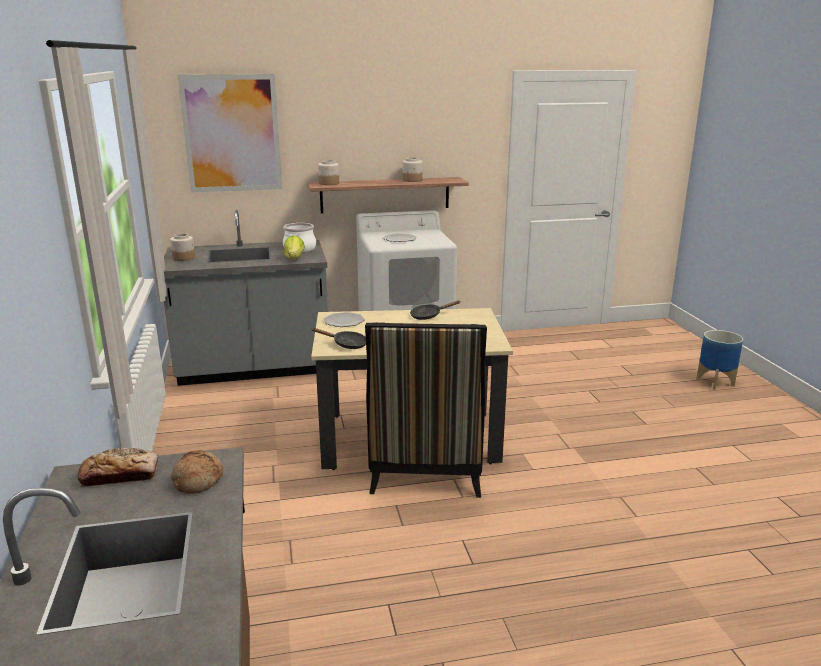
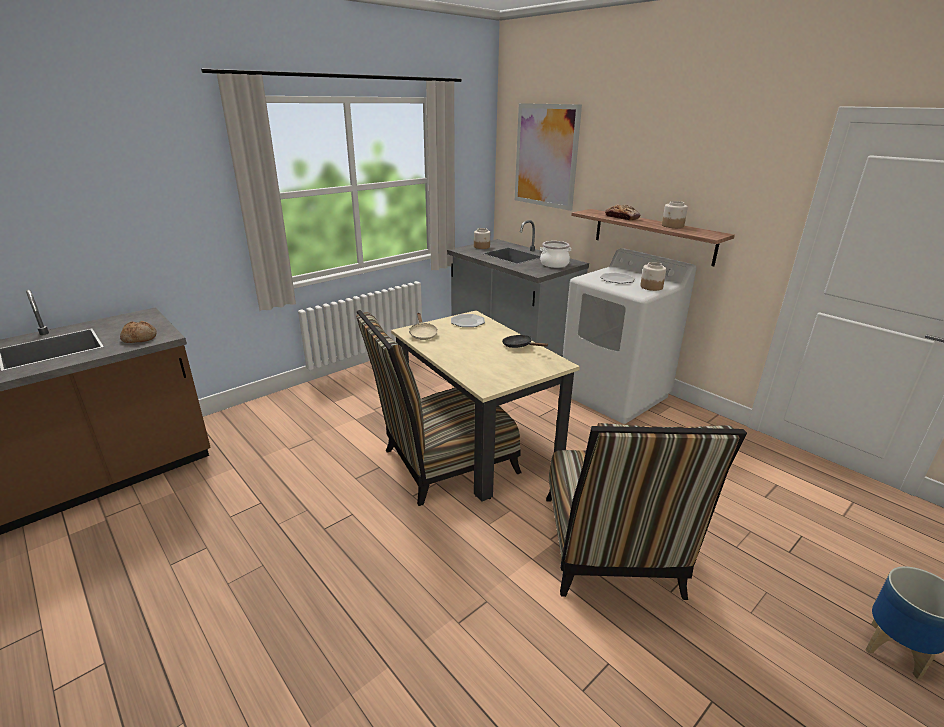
camera: 60 degrees right, 5 degrees up
bread [77,448,159,487] -> bread moved to [605,204,640,220]
lettuce [284,236,305,259] -> none
black frying pan [311,328,366,349] -> beige frying pan [409,313,438,340]
jar [318,160,339,185] -> jar moved to [640,262,666,291]
none -> chair [546,423,747,600]

